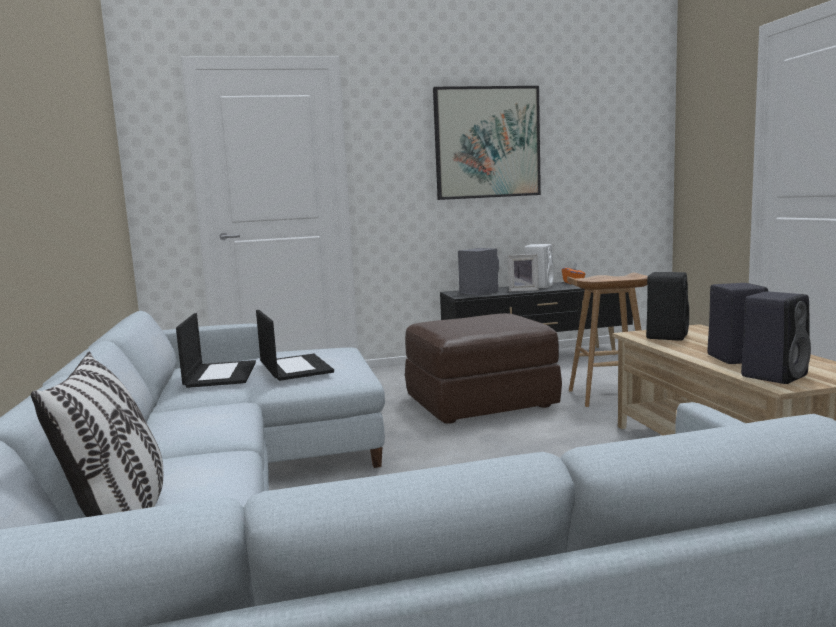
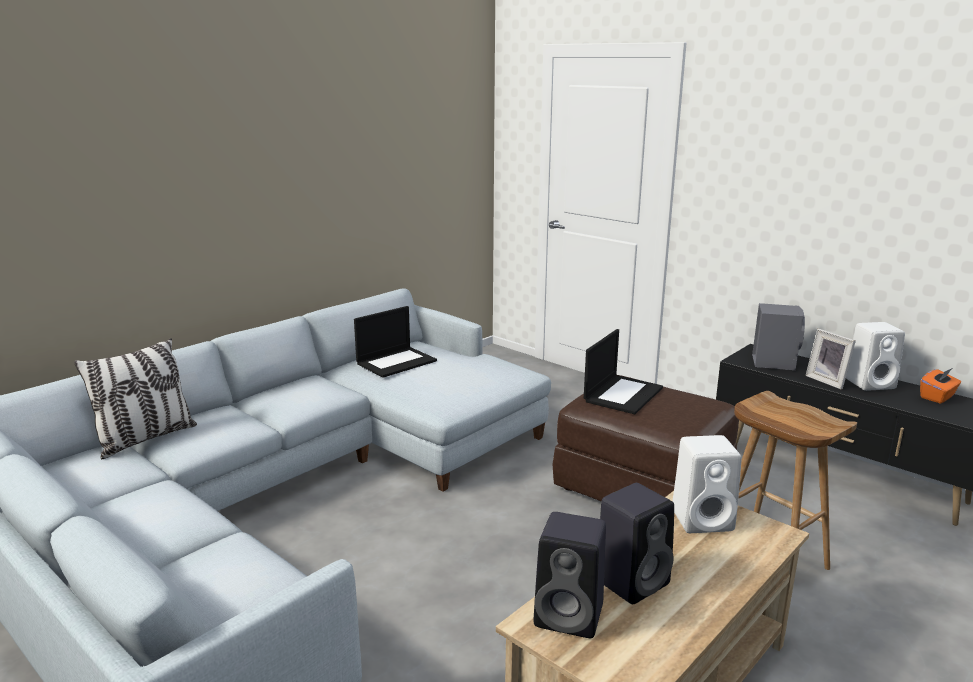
camera: 55 degrees right, 10 degrees up
laptop [256,310,334,381] -> laptop moved to [584,329,663,414]
picture [433,86,541,200] -> none
black speaker [646,272,689,341] -> white speaker [672,435,741,533]

